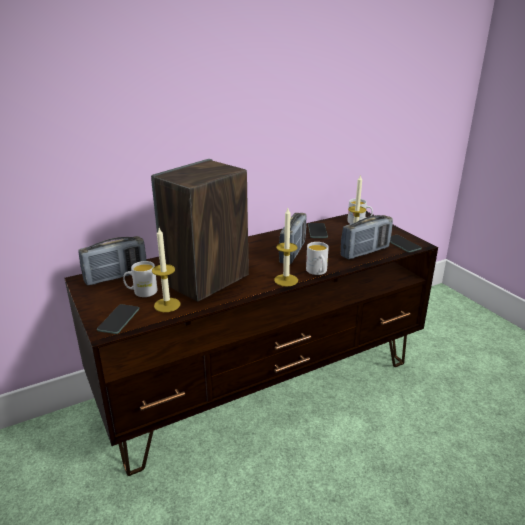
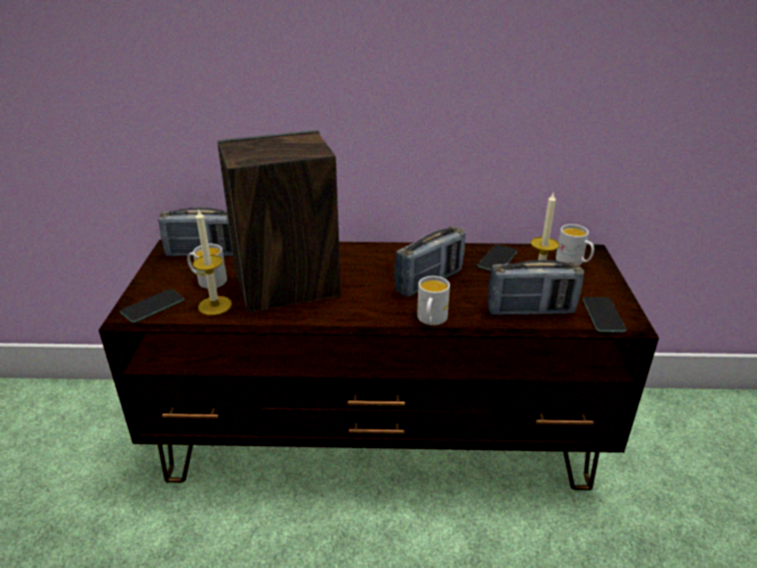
camera: 30 degrees right, 5 degrees up
candle [274,208,298,287] -> none

